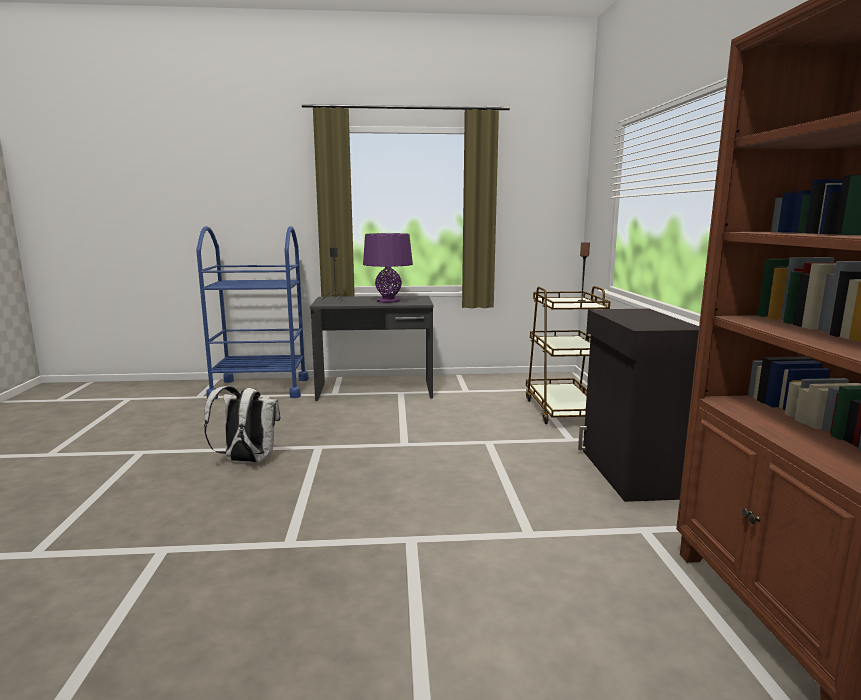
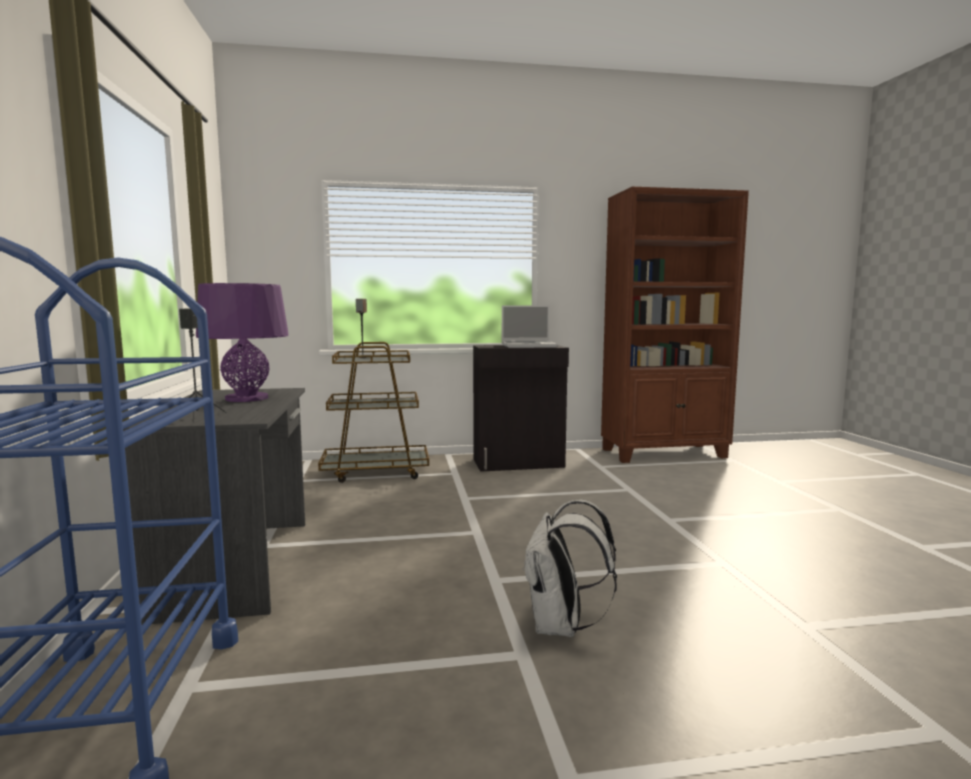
camera: 95 degrees left, 5 degrees down
none -> laptop [501,305,558,348]

